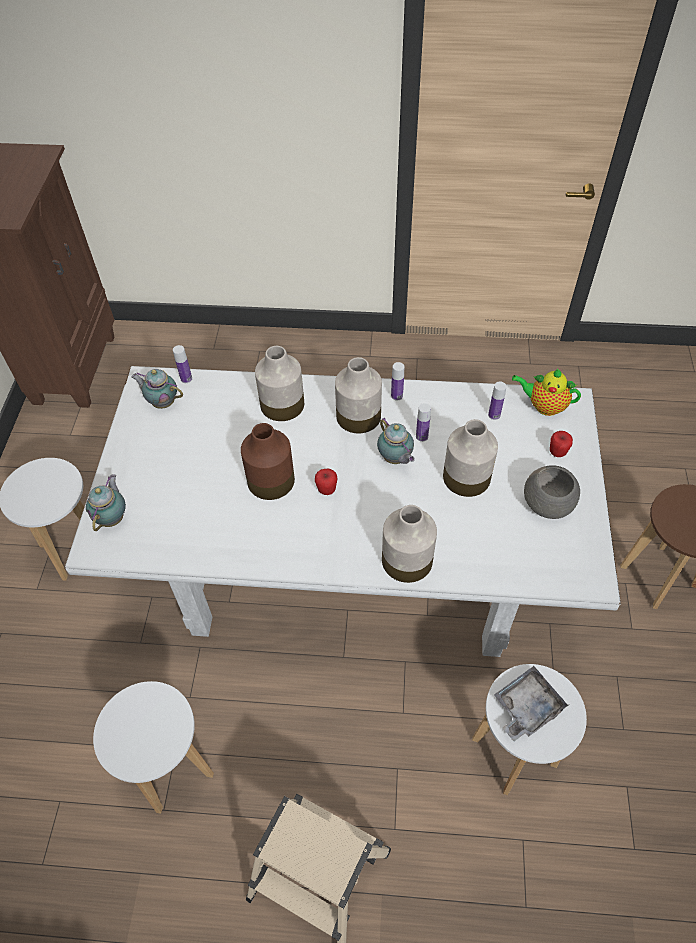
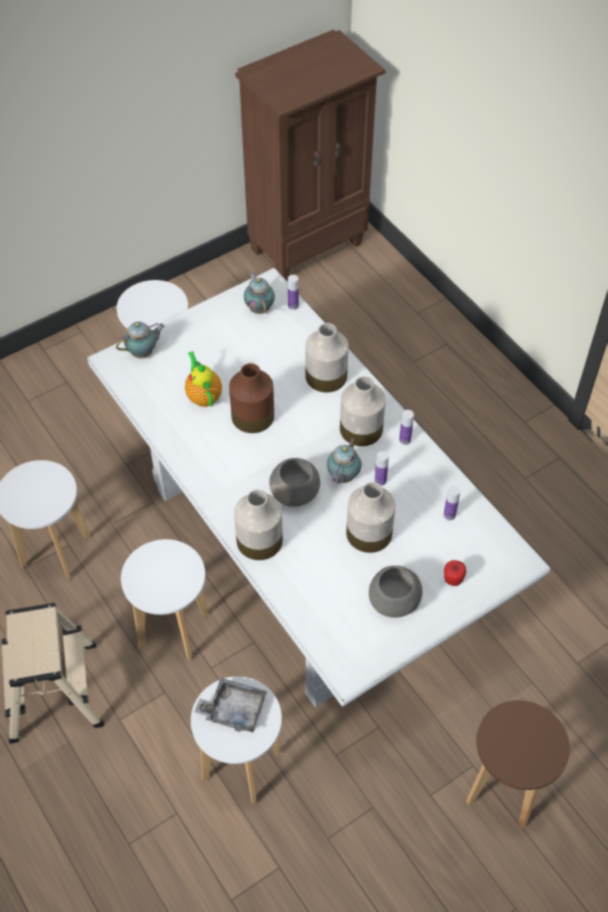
camera: 50 degrees right, 0 degrees up
apple [315,469,338,495] -> none
teapot [512,369,581,416] -> teapot moved to [185,351,222,407]
none -> white stool [121,539,209,661]
none -> grey bowl [269,458,320,507]

